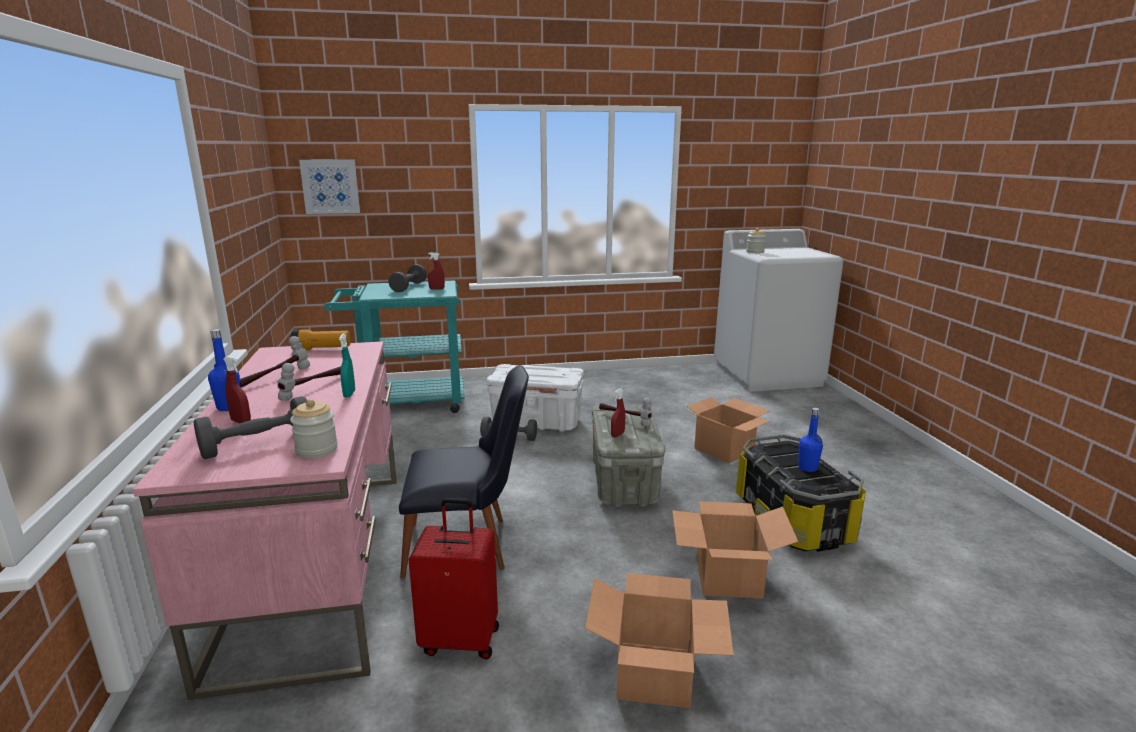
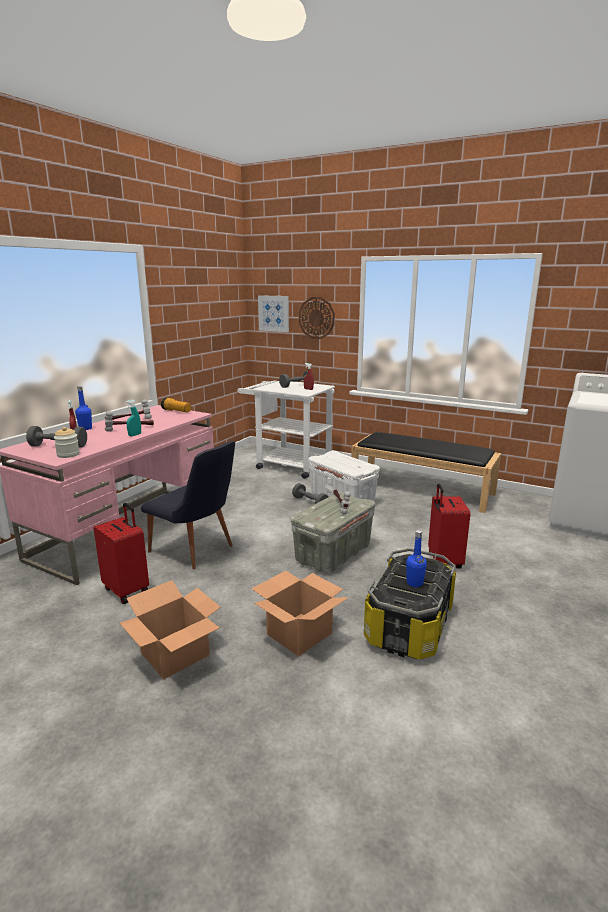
camera: 40 degrees right, 0 degrees up
turquoise cart [324,281,465,413] -> white cart [237,380,335,479]
red spray bottle [611,388,626,438] -> none
cardboard box [687,397,770,463] -> red suitcase [428,484,470,569]
jar [746,228,766,253] -> none
none -> wall clock [299,297,335,339]
none -> black bench [351,432,501,513]

